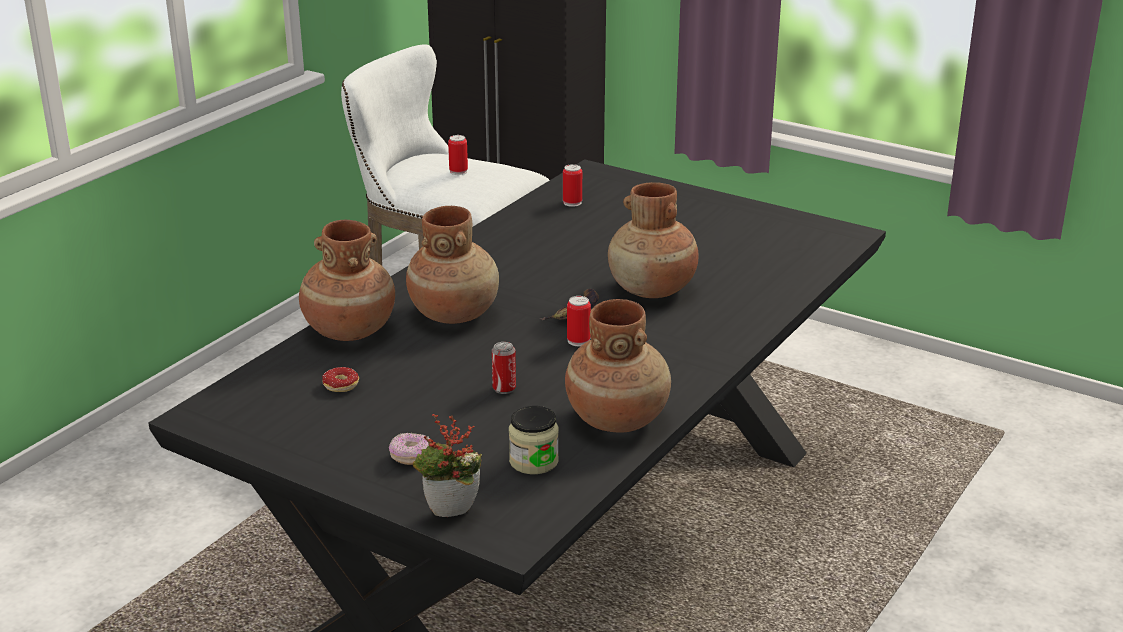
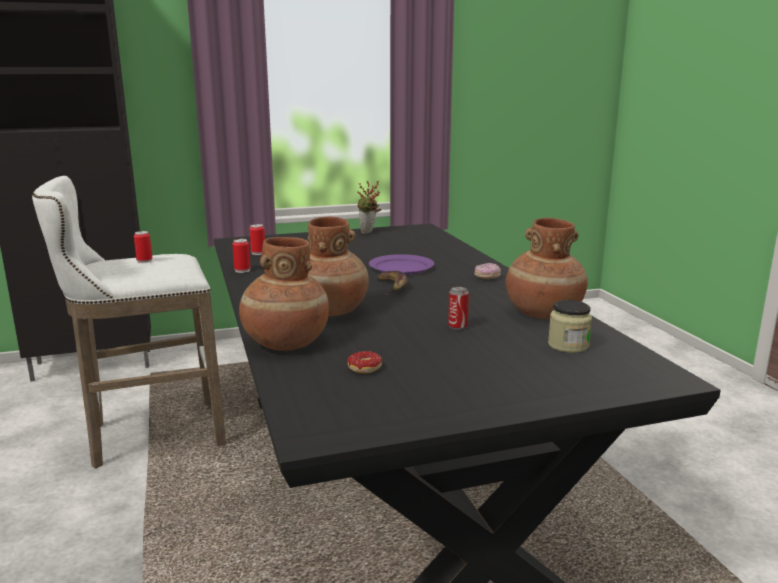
camera: 50 degrees left, 10 degrees down
donut [389,433,430,465] -> donut moved to [474,263,501,279]
potted plant [413,414,482,517] -> potted plant moved to [357,181,381,234]
can [567,296,591,346] -> can moved to [232,239,250,273]
brown vase [608,182,699,298] -> purple plate [369,254,434,275]

